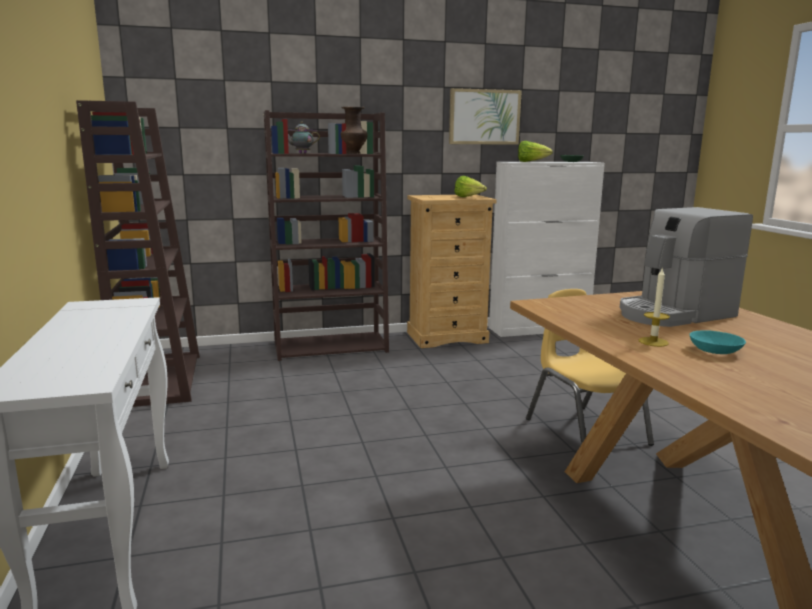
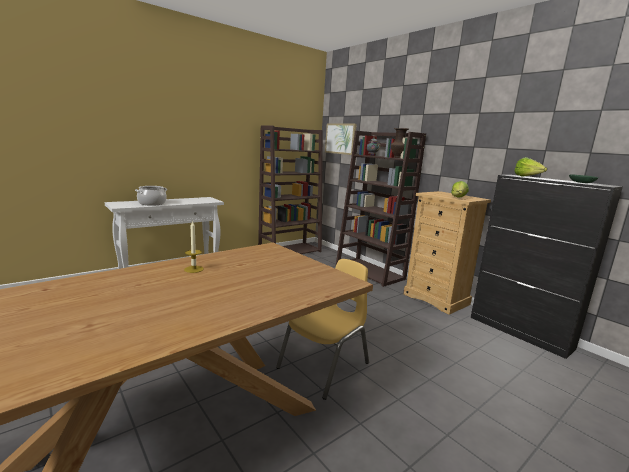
camera: 65 degrees right, 0 degrees up
picture [449,88,522,145] -> picture moved to [325,124,357,155]
white cabinet [489,162,605,337] -> black cabinet [471,175,623,359]
coffee machine [620,207,753,327] -> none
turquoise bowl [689,330,746,354] -> none
none -> cooking pot [135,186,167,206]

